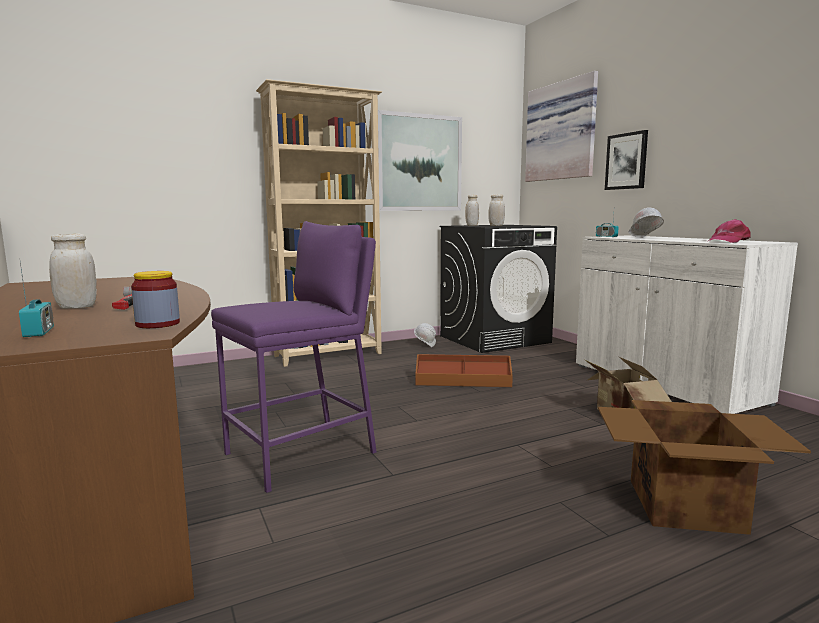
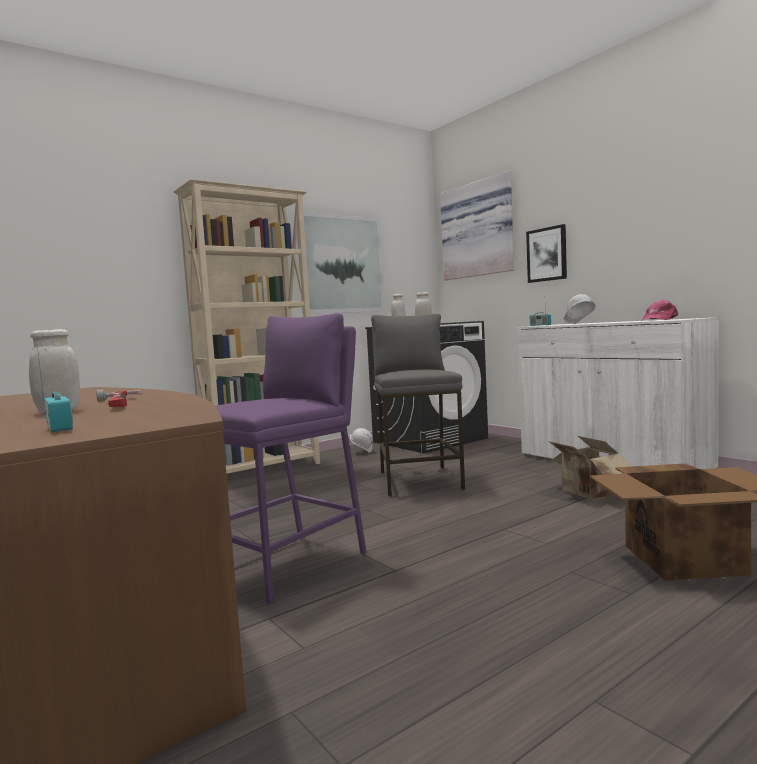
camera: 10 degrees left, 5 degrees down
jar [131,271,180,328] -> none
brown storage box [416,354,513,387] -> grey stool [371,314,465,496]

